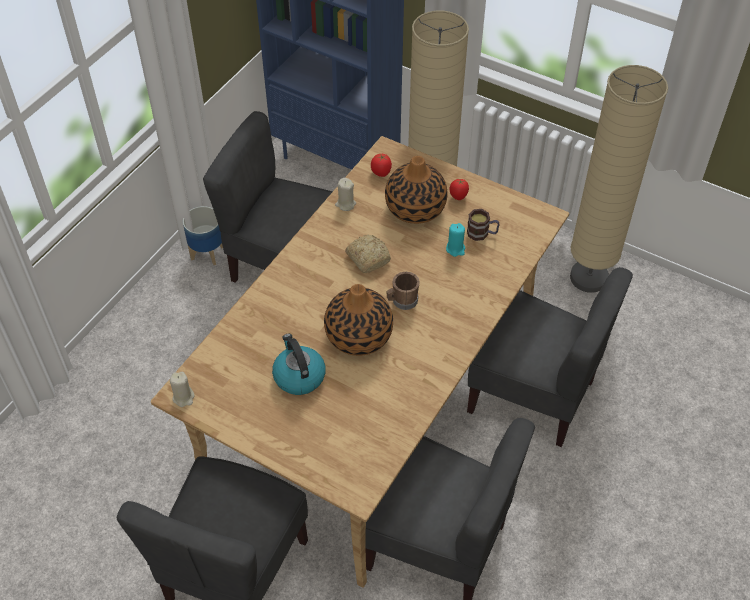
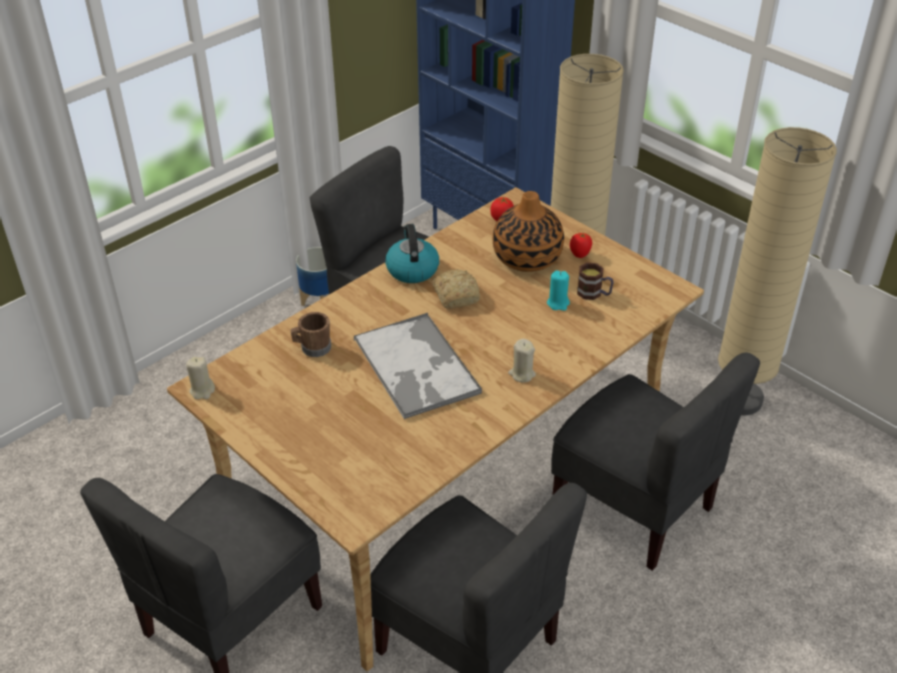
camera: 15 degrees right, 10 degrees down
kettle [272,334,326,395] -> kettle moved to [385,224,439,283]
vase [324,284,393,356] -> tray [354,313,482,420]
beige candle [335,178,356,211] -> beige candle moved to [508,339,536,383]
brown mug [386,272,420,310] -> brown mug moved to [291,312,331,357]

